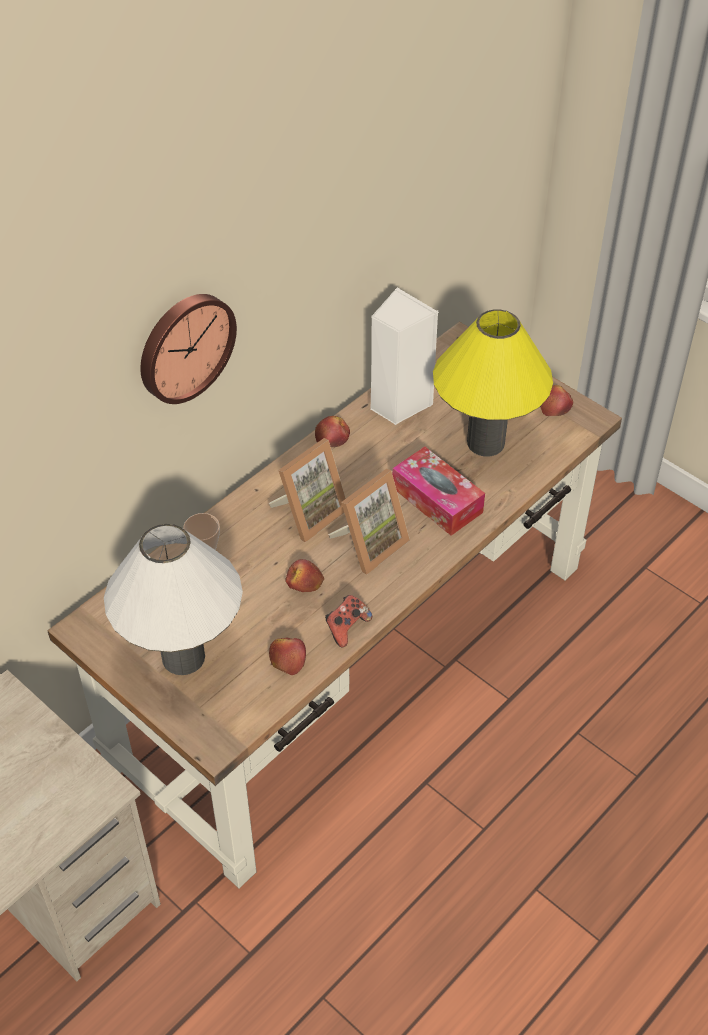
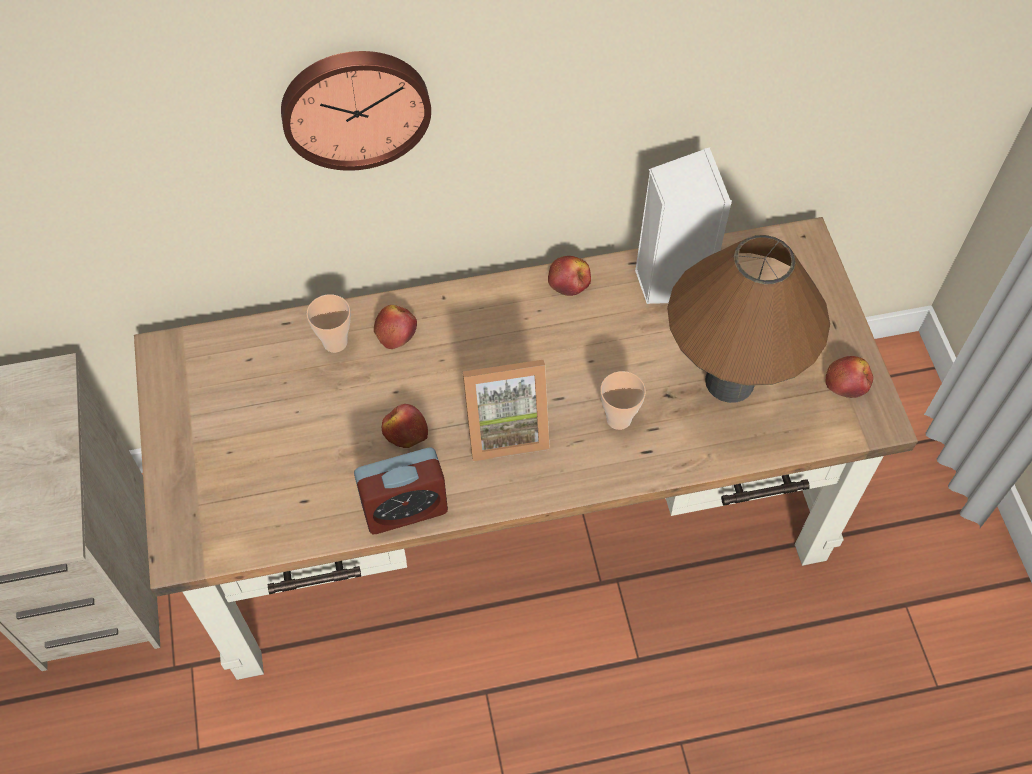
camera: 35 degrees right, 10 degrees up
white table lamp [104,524,243,675] -> none
picture frame [268,438,346,542] -> none
apple [269,638,306,675] -> apple moved to [374,305,417,349]
game controller [325,595,372,647] -> alarm clock [354,447,448,535]
tissue box [392,447,485,536] -> cup [600,371,646,430]
yellow table lamp [433,309,553,457] -> brown table lamp [667,235,830,403]

